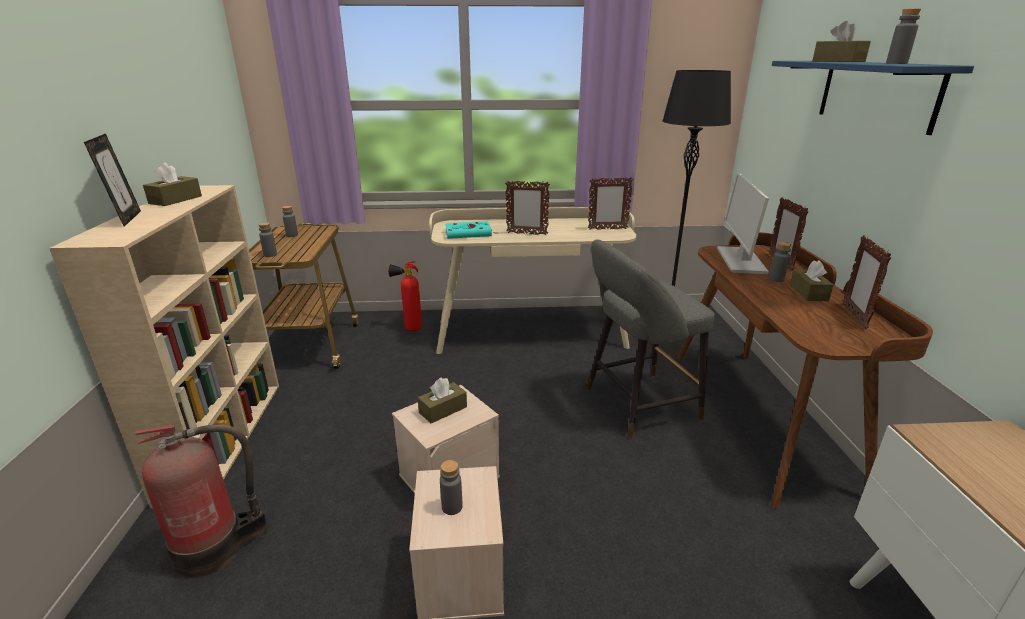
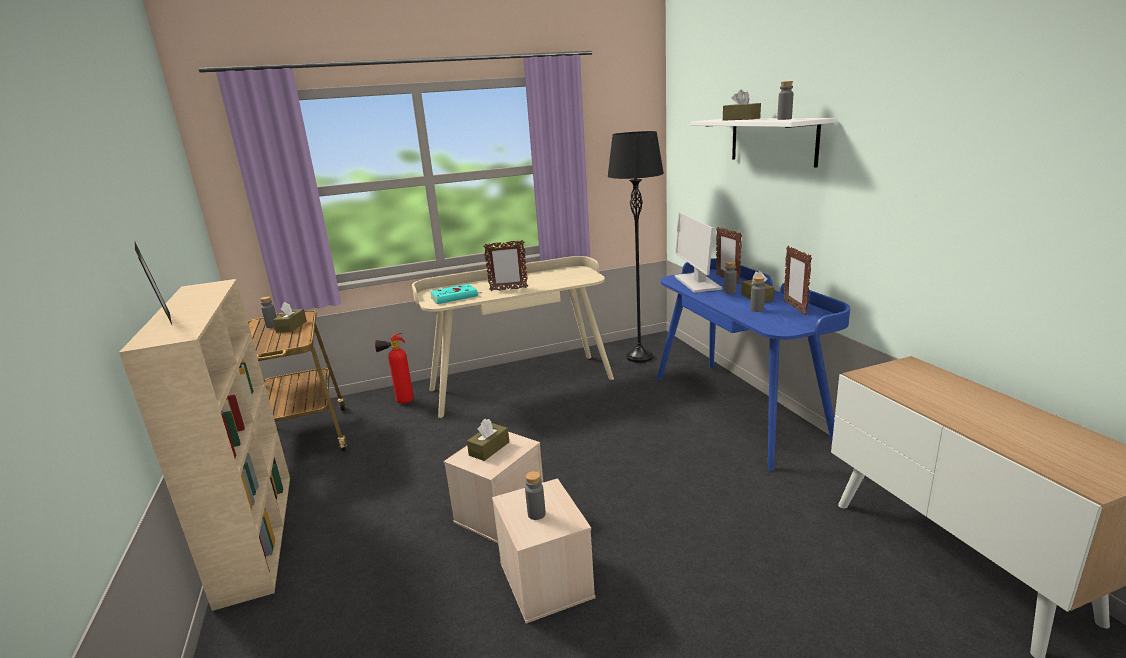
camera: 15 degrees left, 5 degrees down
fire extinguisher [135,424,268,578] -> none
brown tissue box [143,162,202,206] -> brown tissue box moved to [273,302,307,332]
grey bottle [259,222,277,257] -> grey bottle moved to [750,276,765,312]
grey stool [586,239,715,438] -> none
picture frame [588,177,633,230] -> none
brown desk [677,232,933,508] -> blue desk [657,259,850,471]
blue shelf [772,61,974,135] -> white shelf [691,118,835,168]

